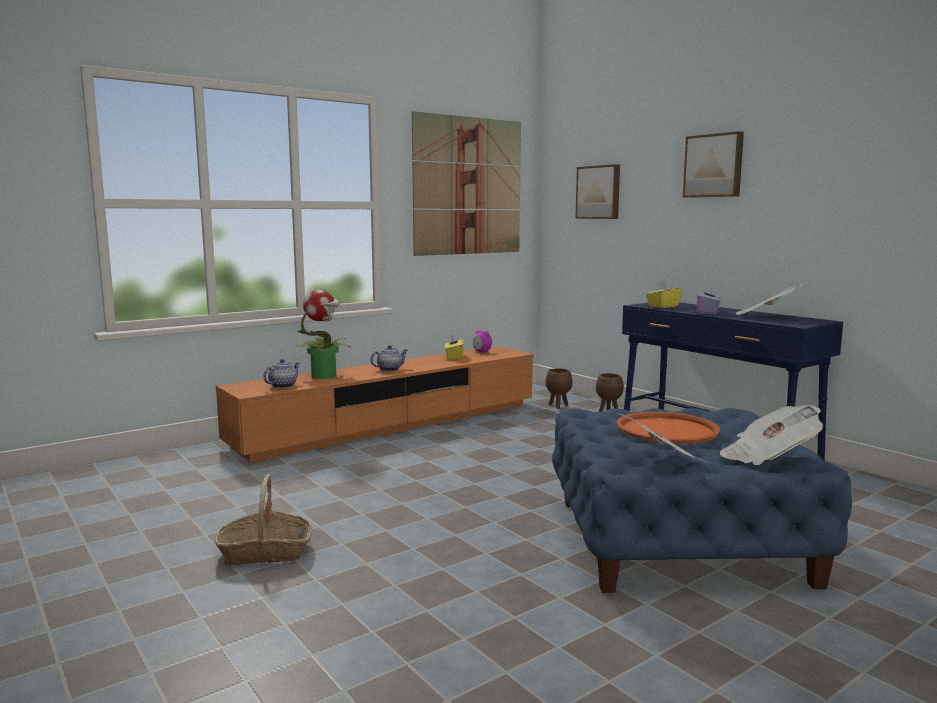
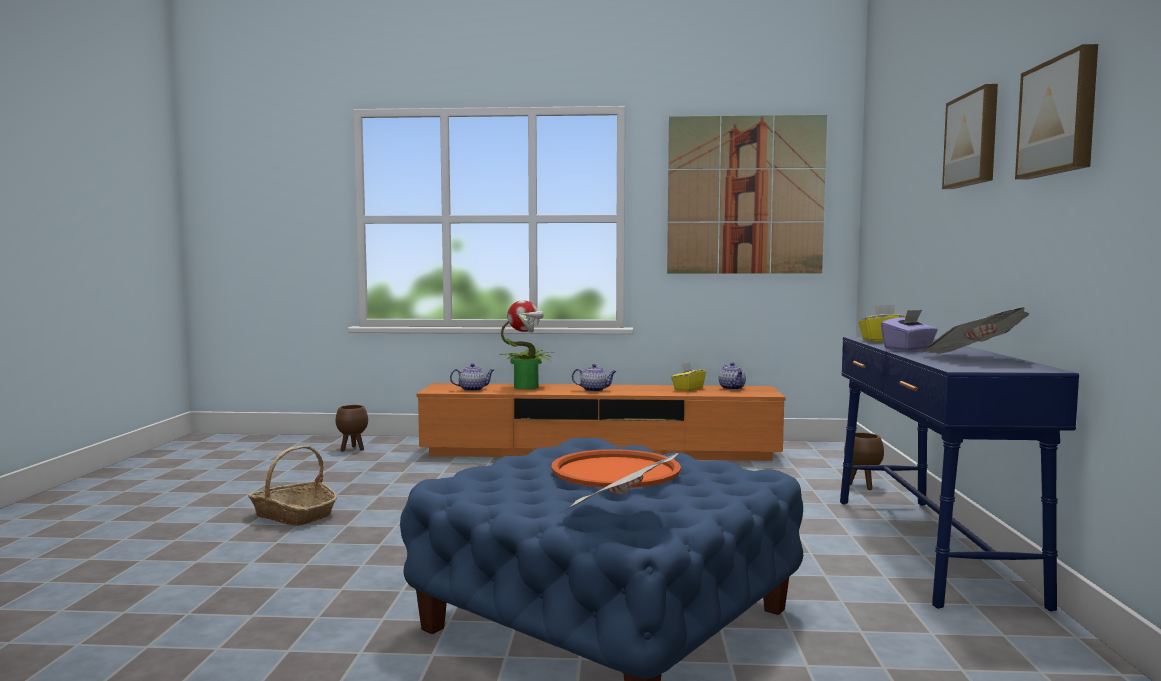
camera: 40 degrees right, 5 degrees down
alarm clock [473,330,492,353] -> teapot [719,362,746,390]
brown planter [546,368,573,409] -> brown planter moved to [336,405,368,451]
picture [575,164,620,219] -> picture moved to [1015,44,1098,180]
newspaper [617,413,706,462] -> none

